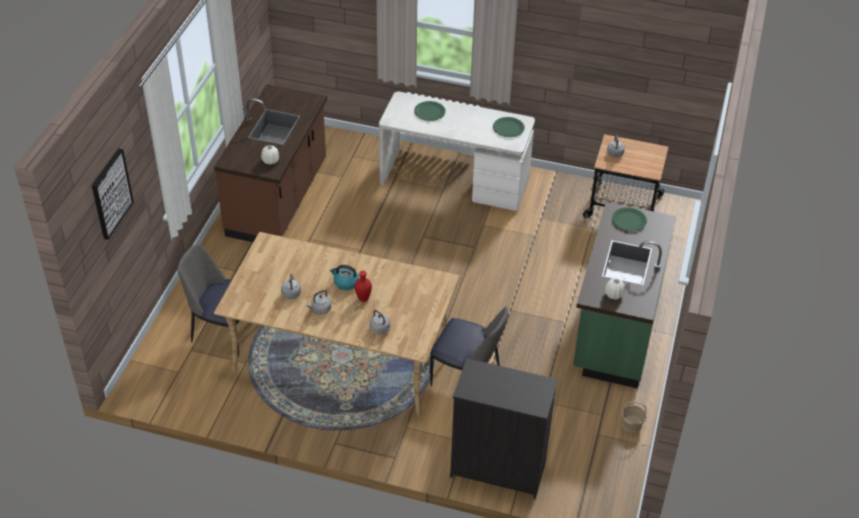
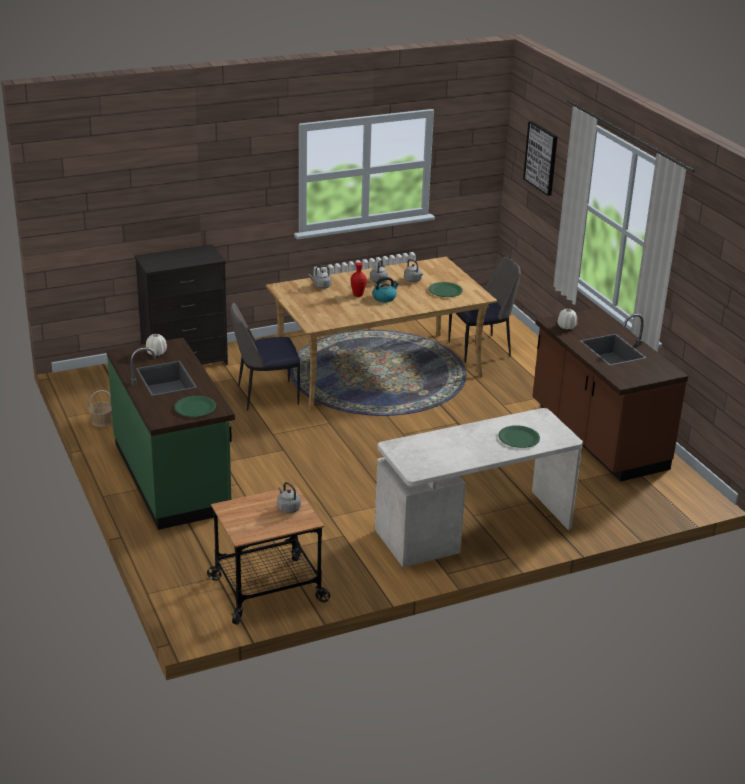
camera: 140 degrees right, 15 degrees down
green plate [493,117,525,137] -> green plate moved to [429,282,463,297]

